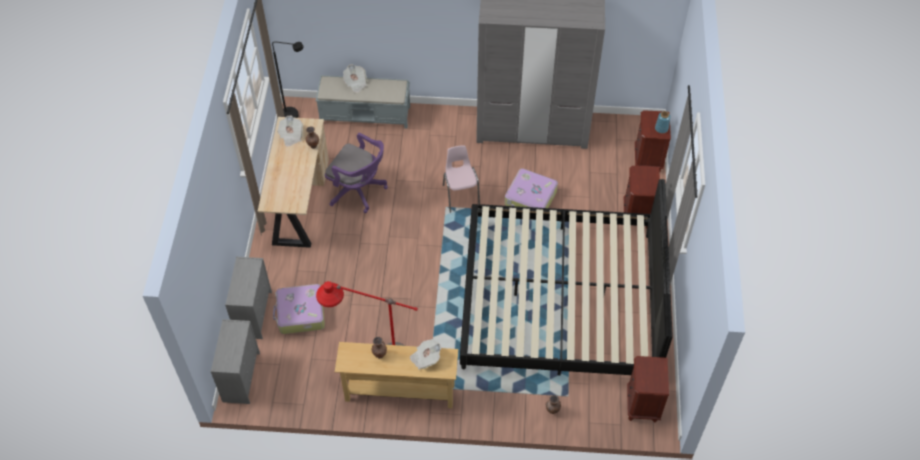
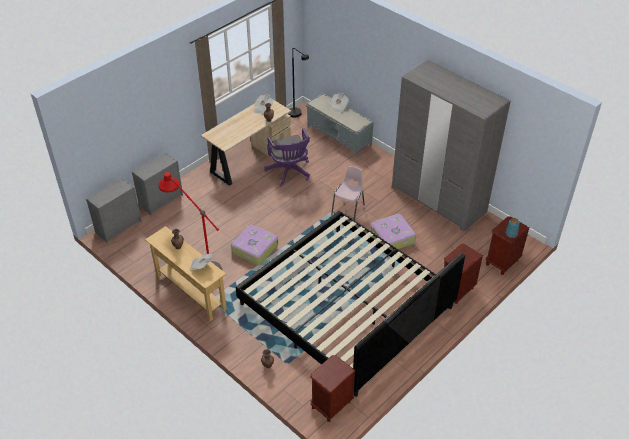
camera: 40 degrees right, 10 degrees down
suitcase [273,284,325,334] -> suitcase moved to [231,224,278,265]

